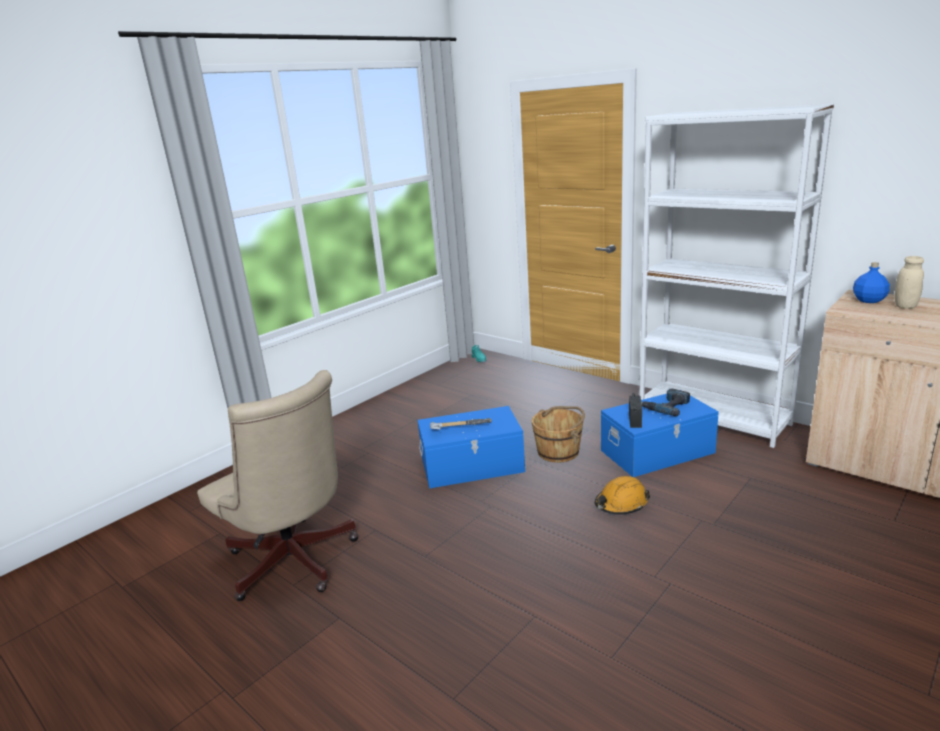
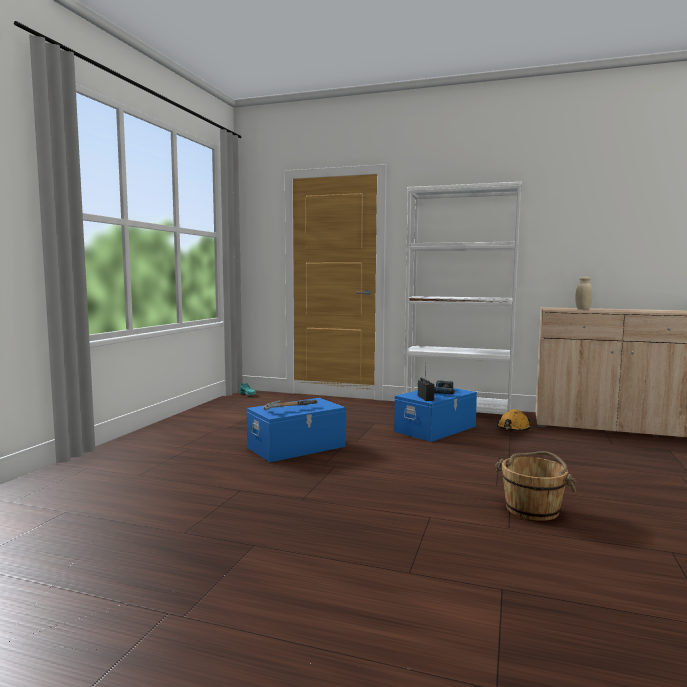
camera: 25 degrees left, 15 degrees down
beige office chair [197,370,359,601] -> none
brown bucket [532,406,585,462] -> brown bucket moved to [495,451,576,521]
orange hard hat [595,476,650,515] -> orange hard hat moved to [497,409,531,431]
blue bottle [853,262,890,303] -> none

